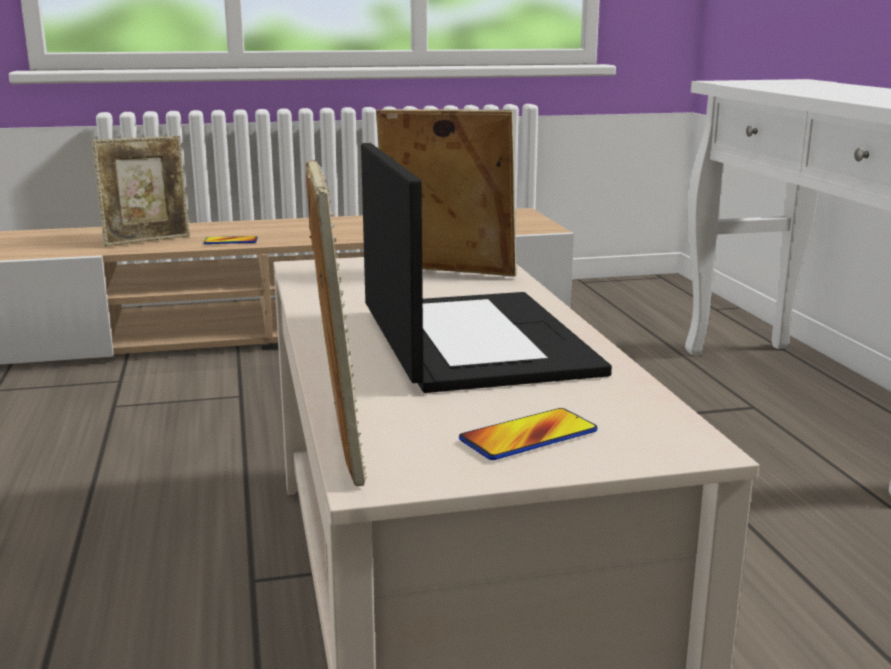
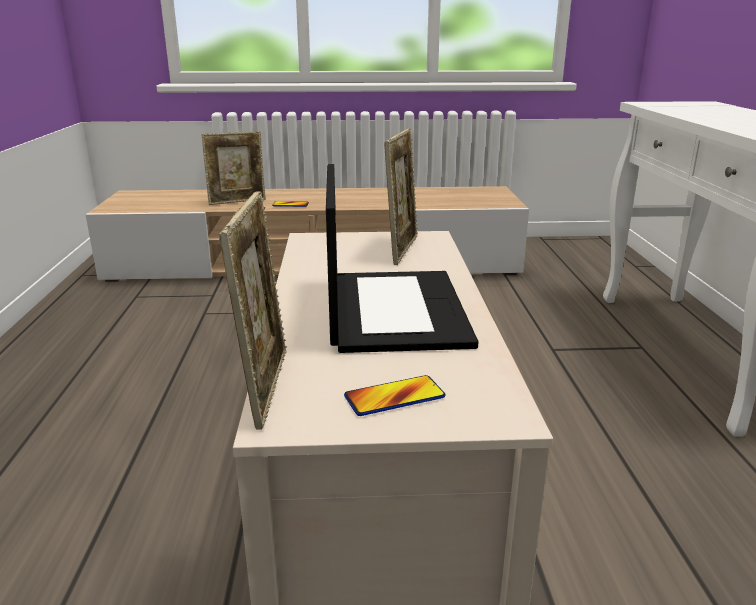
camera: 10 degrees right, 5 degrees up
picture frame [376,109,517,276] -> picture frame turned 75 degrees clockwise [384,128,418,265]

